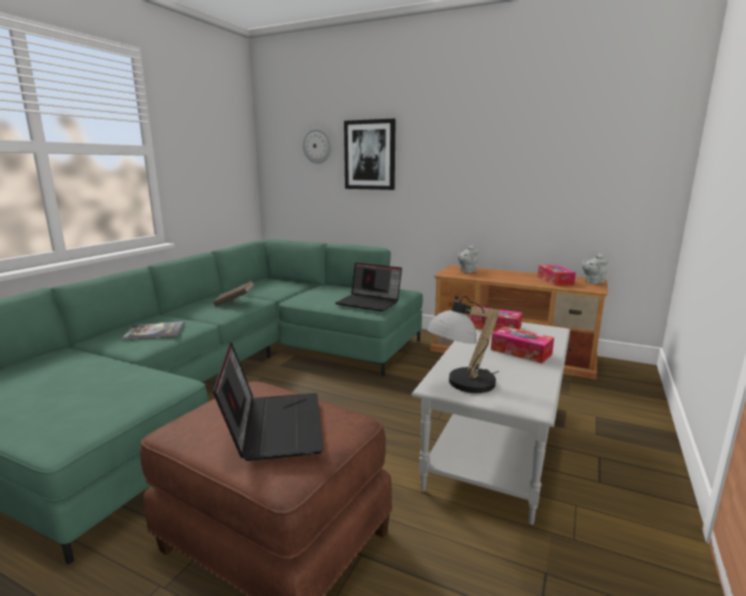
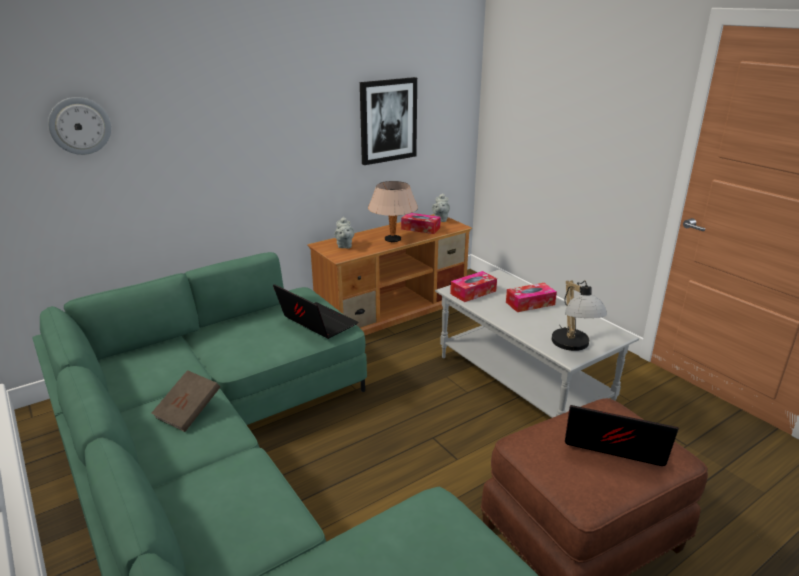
camera: 60 degrees left, 10 degrees up
book [122,321,185,340] -> none
laptop [335,263,402,312] -> laptop turned 105 degrees counterclockwise [273,284,358,339]
picture [344,119,396,190] -> picture moved to [360,77,417,165]
none -> beige table lamp [368,181,418,242]

